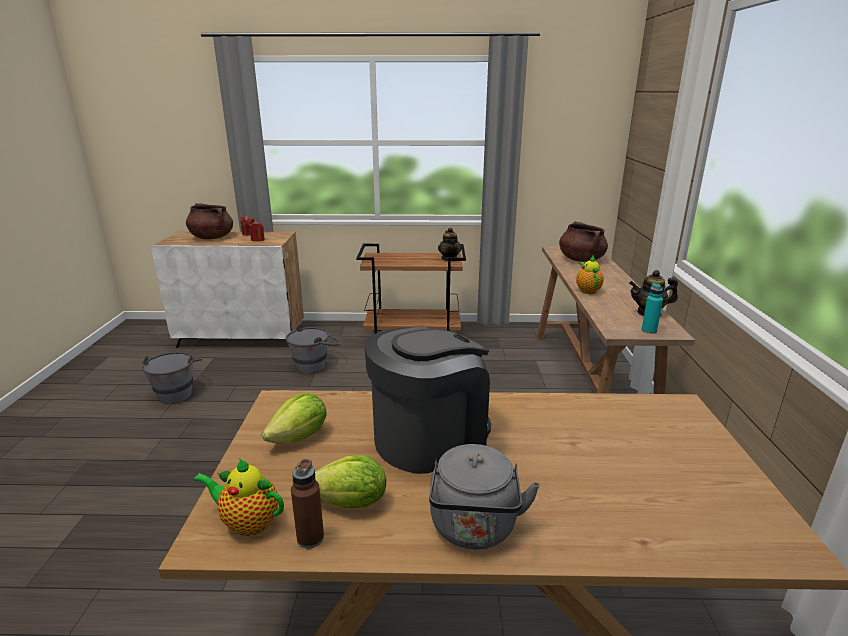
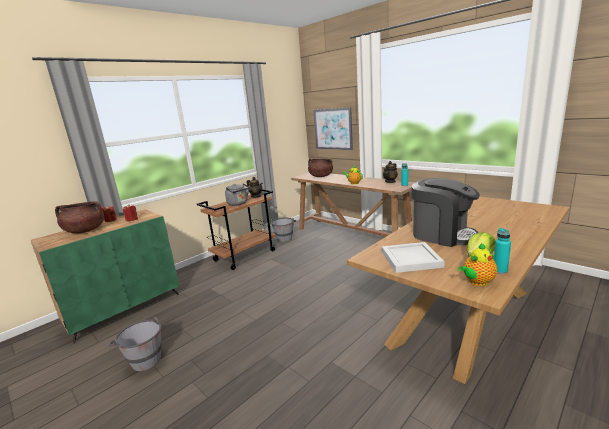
camera: 45 degrees left, 5 degrees down
white cabinet [151,231,304,348] -> green cabinet [31,209,179,343]
lettuce [262,393,327,444] -> white tray [382,242,445,273]
grey bucket [286,324,341,374] -> grey bucket moved to [270,218,296,242]
brown bottle [291,459,324,548] -> turquoise bottle [494,228,511,274]
coffee machine [365,327,491,474] -> coffee machine turned 120 degrees clockwise [412,178,480,247]
grey kettle [429,444,540,549] -> grey kettle moved to [225,183,250,206]
none -> picture [314,107,353,150]

